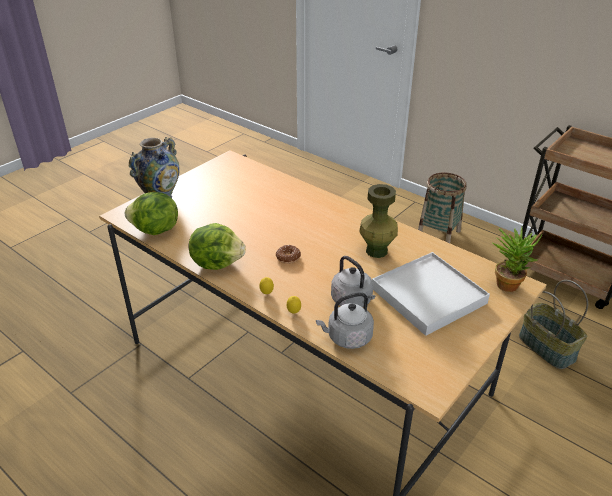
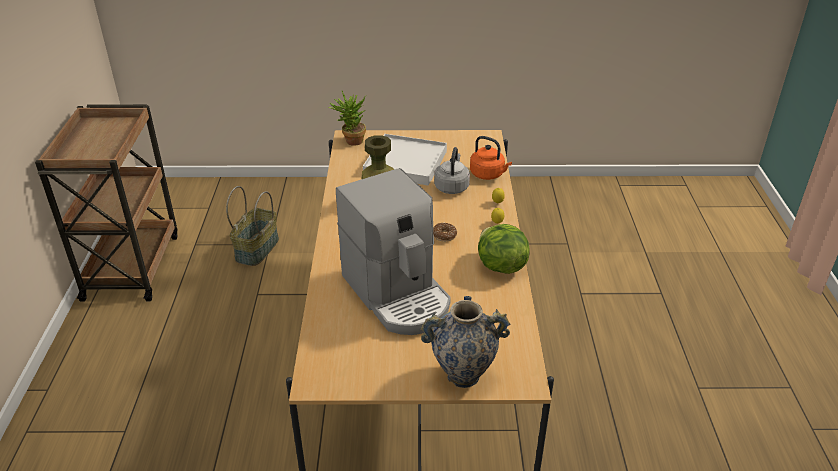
camera: 130 degrees left, 0 degrees up
lettuce [125,192,178,235] -> none
grey kettle [316,292,374,349] -> orange kettle [470,136,512,180]
basket [418,172,467,243] -> none
none -> coffee machine [336,168,451,335]

